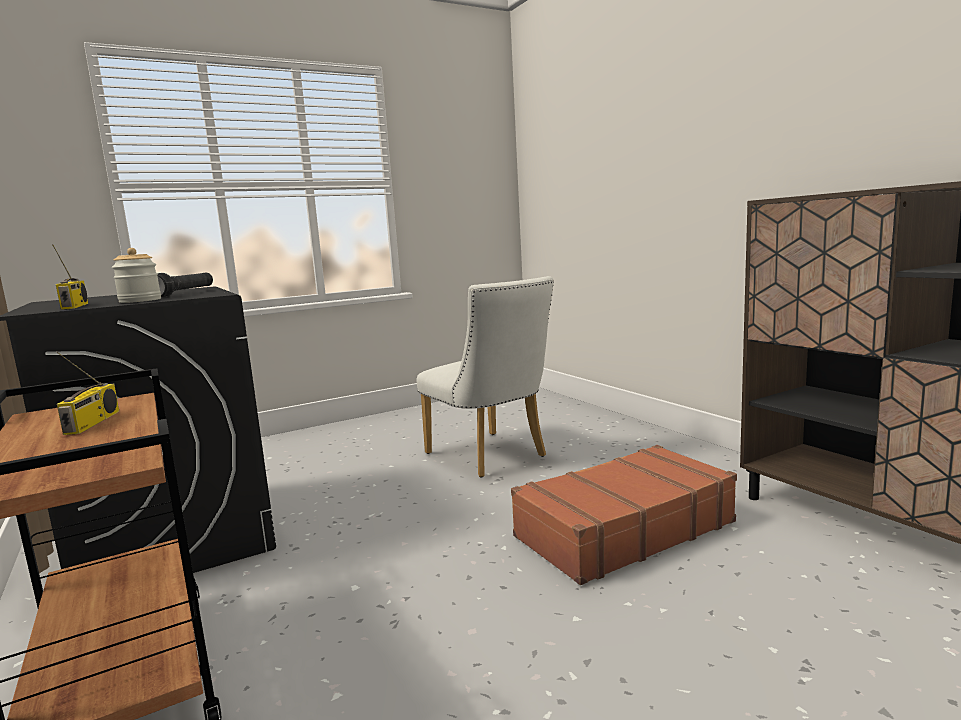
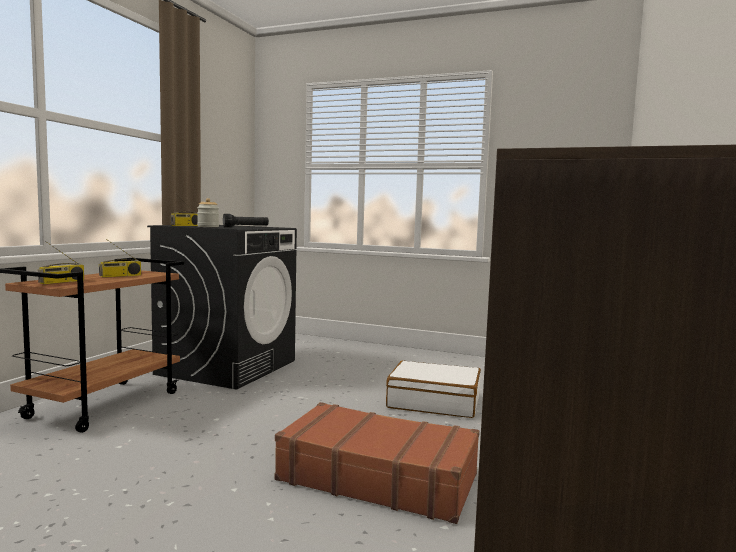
camera: 50 degrees right, 5 degrees down
white chair [417,276,554,478] -> white suitcase [386,361,481,418]
none -> radio [38,241,84,284]

